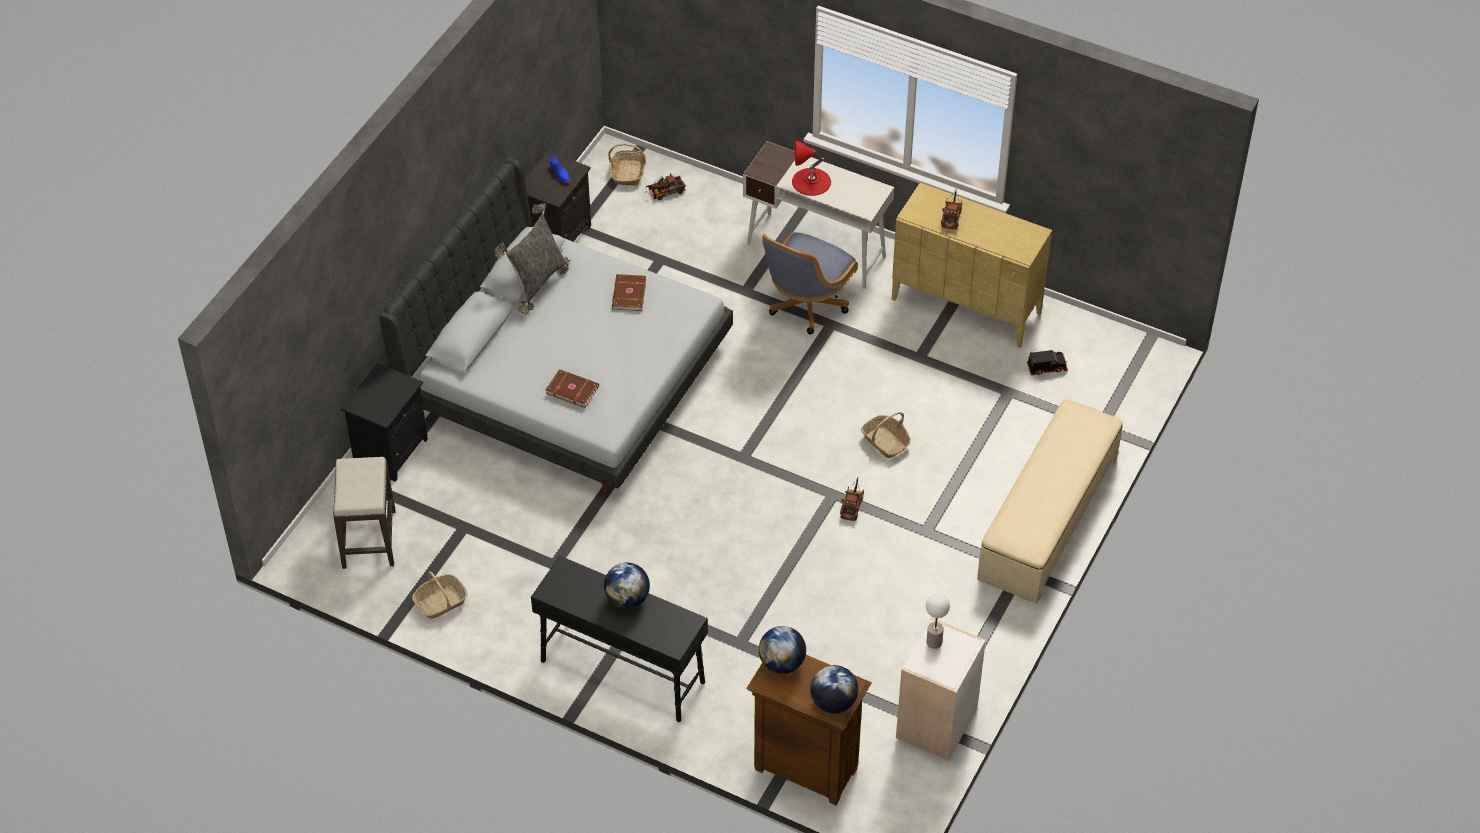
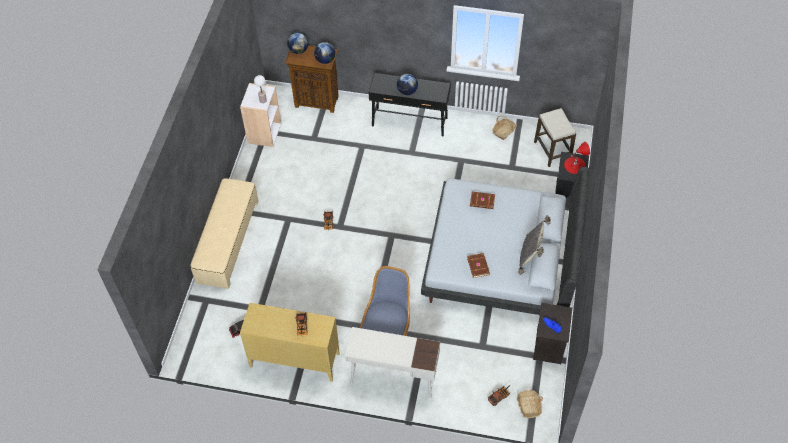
camera: 165 degrees right, 5 degrees up
red table lamp [792,141,831,196] -> red table lamp moved to [564,142,590,174]
basket [861,412,911,458] -> none

